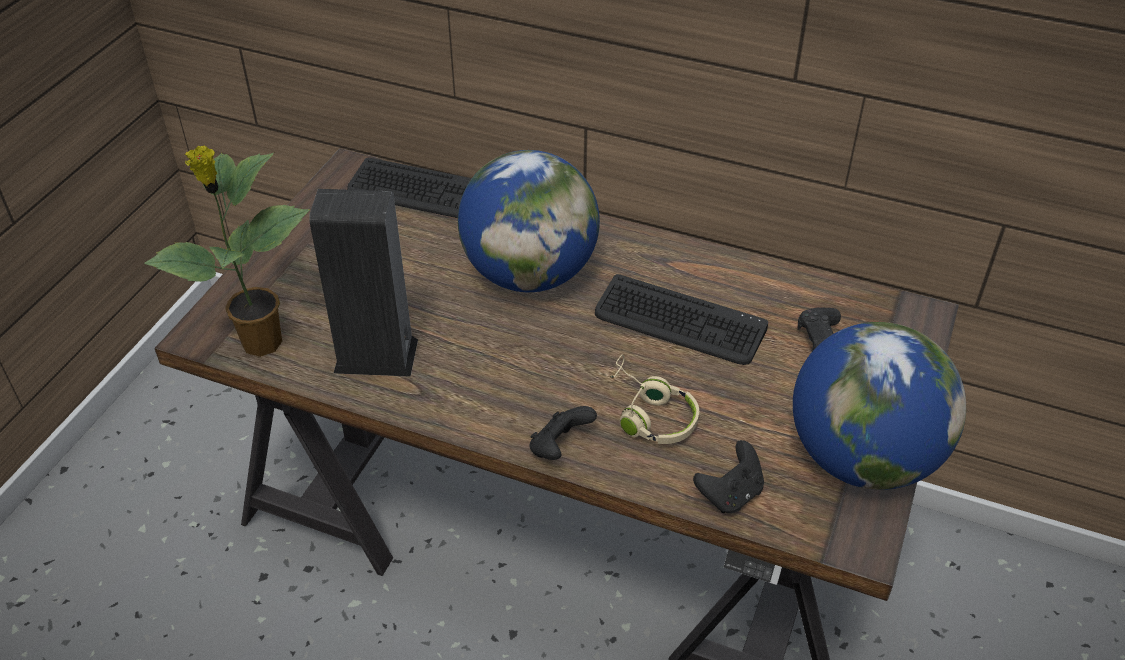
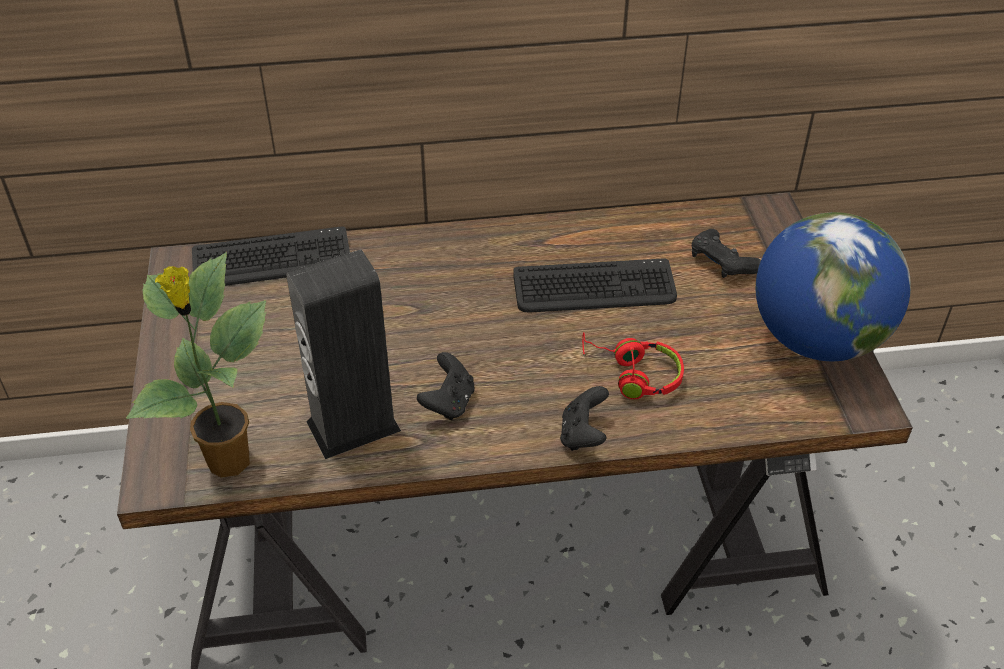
camera: 30 degrees left, 0 degrees up
globe [458,150,600,292] -> none
beige headphones [610,355,699,444] -> red headphones [582,332,684,399]
black game controller [693,440,764,513] -> black game controller moved to [417,352,475,420]

